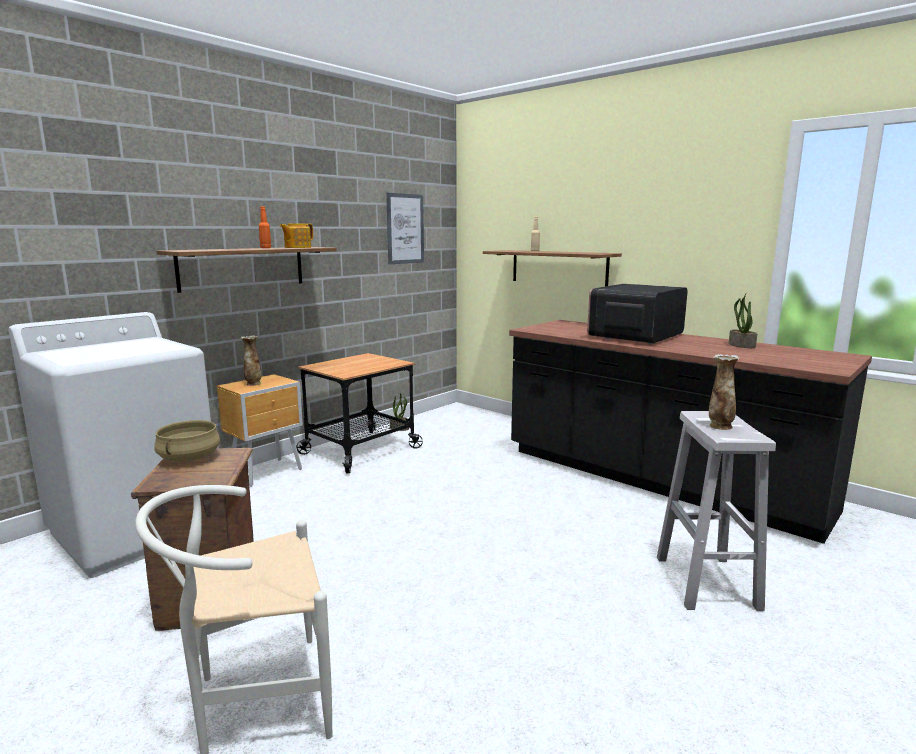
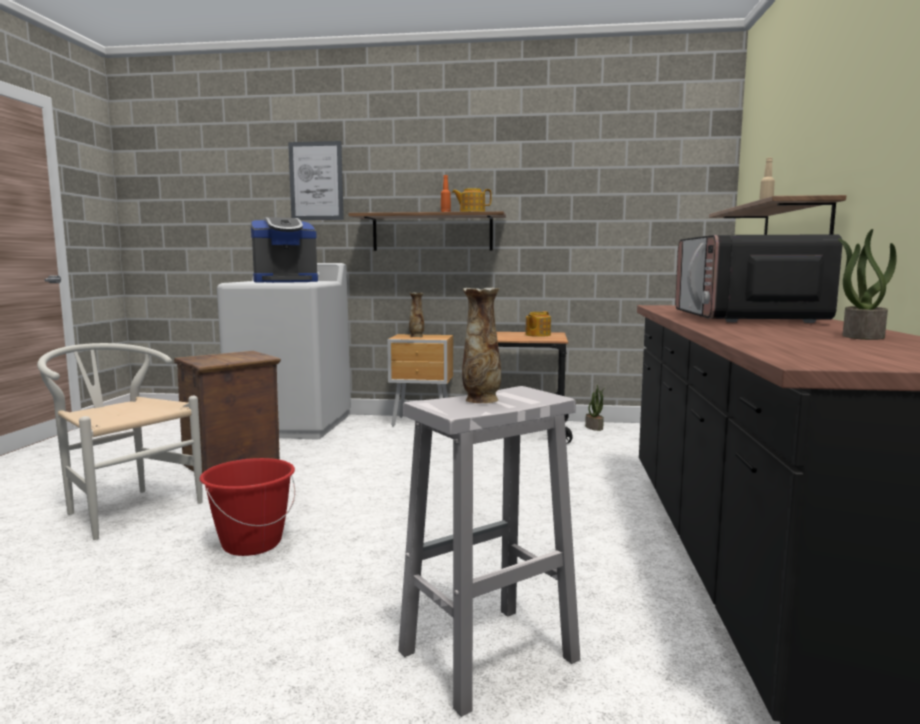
camera: 55 degrees right, 5 degrees down
beige cooking pot [155,420,220,462] -> none
picture [386,193,424,264] -> picture moved to [288,141,344,220]
microwave [587,284,687,344] -> microwave turned 90 degrees counterclockwise [675,234,842,323]
none -> red bucket [200,458,295,556]
none -> coffee machine [251,217,318,283]
none -> teapot [525,311,551,337]

